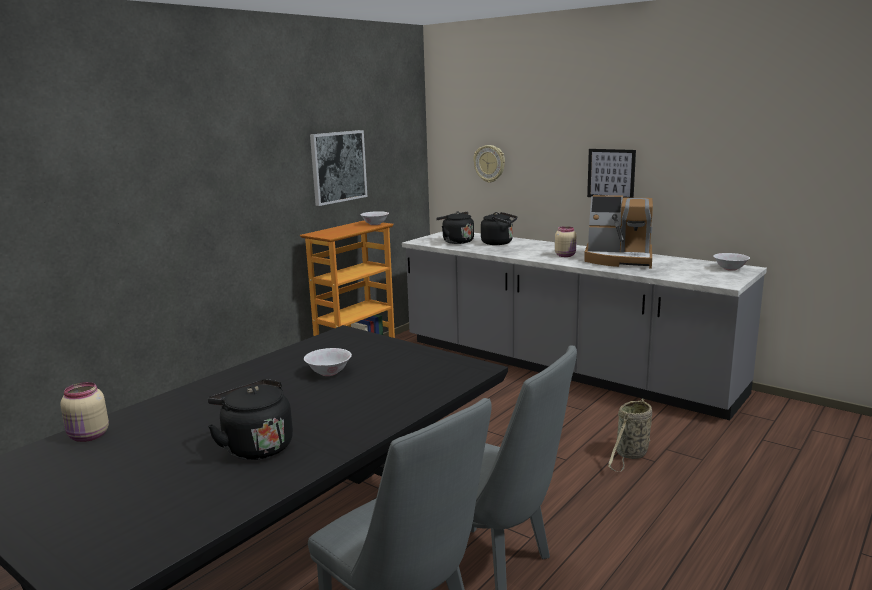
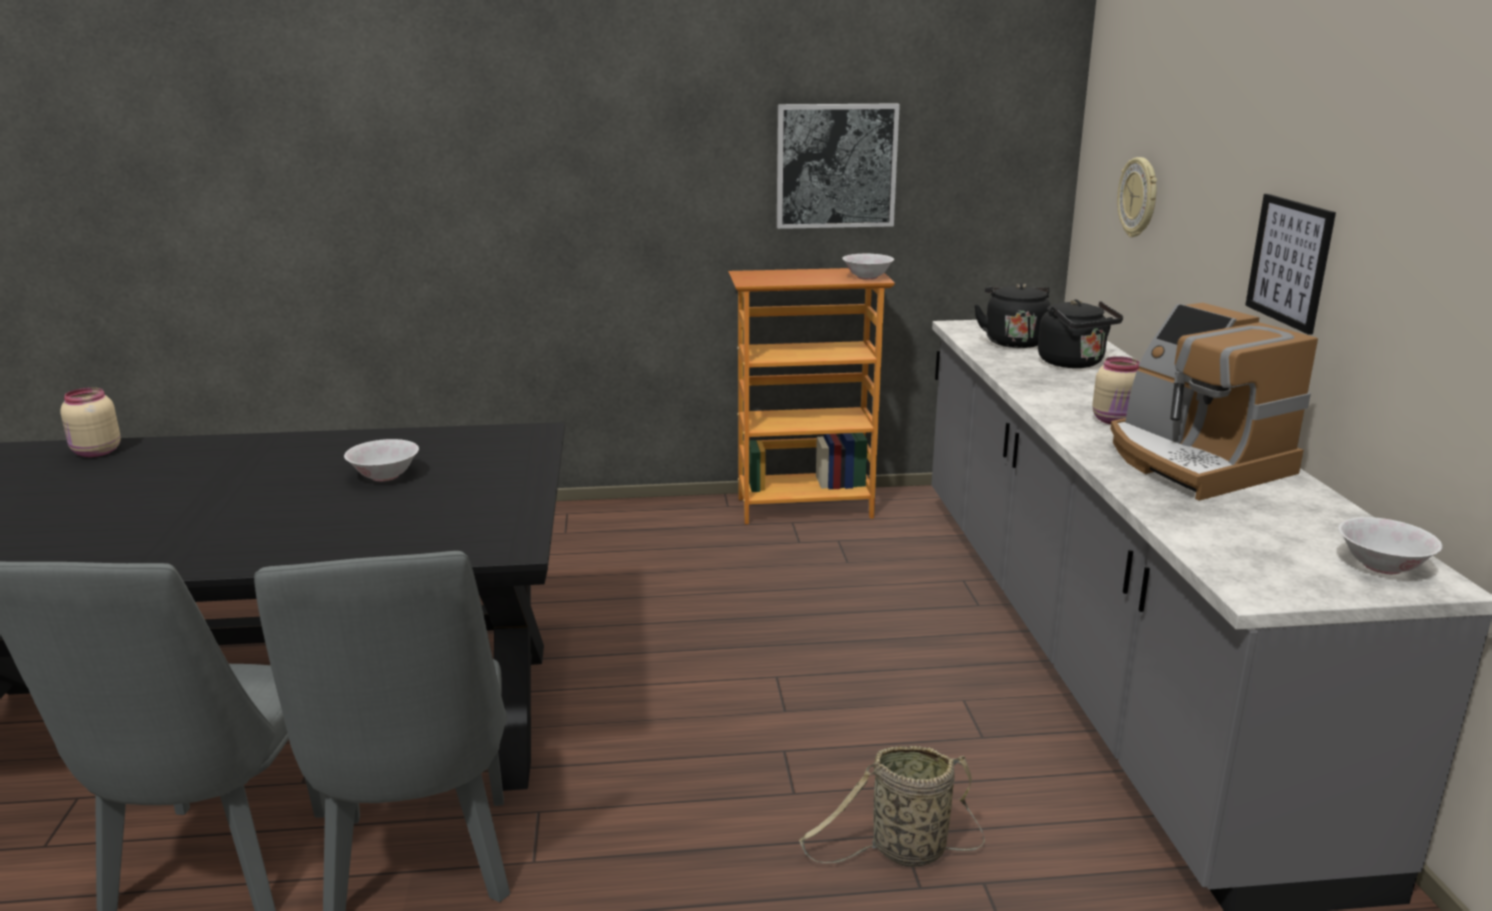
camera: 45 degrees right, 5 degrees up
black kettle [207,379,293,460] -> none

